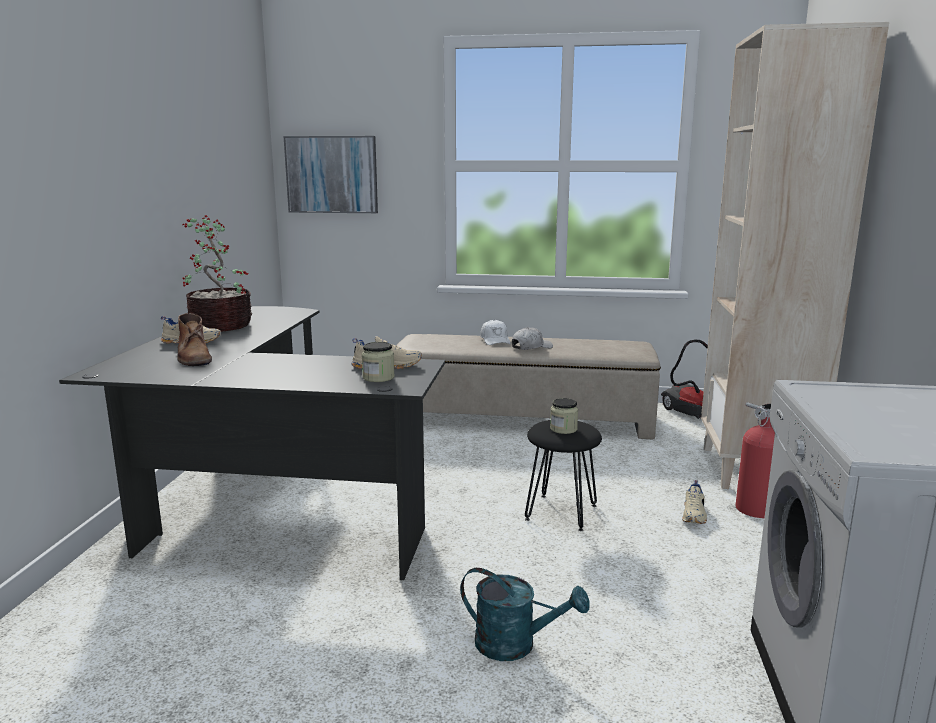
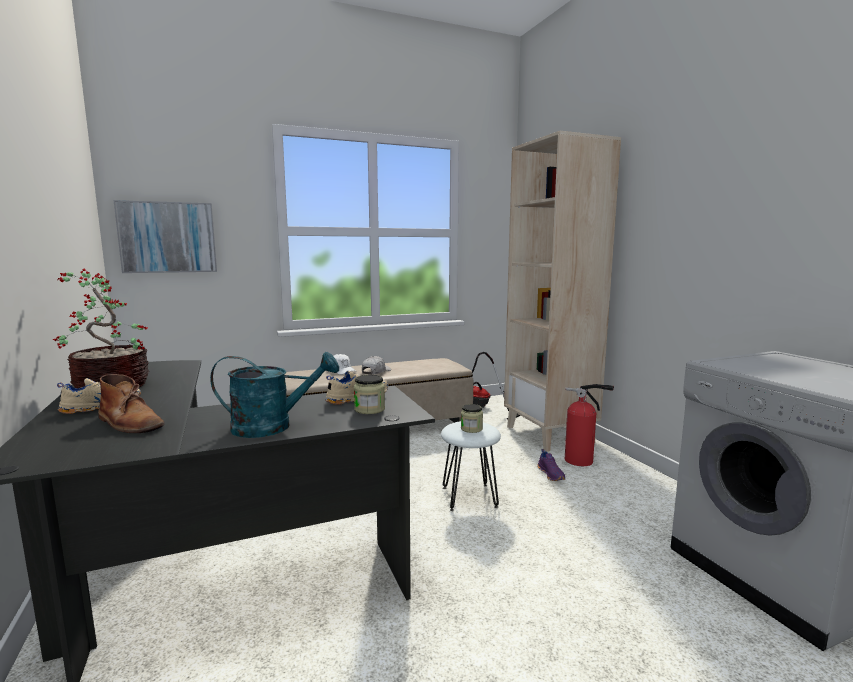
camera: 30 degrees left, 5 degrees down
turquoise watering can [460,568,589,661] -> turquoise watering can moved to [210,352,339,438]
black stool [525,420,602,531] -> white stool [441,421,501,511]
beige shoe [682,480,707,524] -> purple shoe [537,449,565,481]

